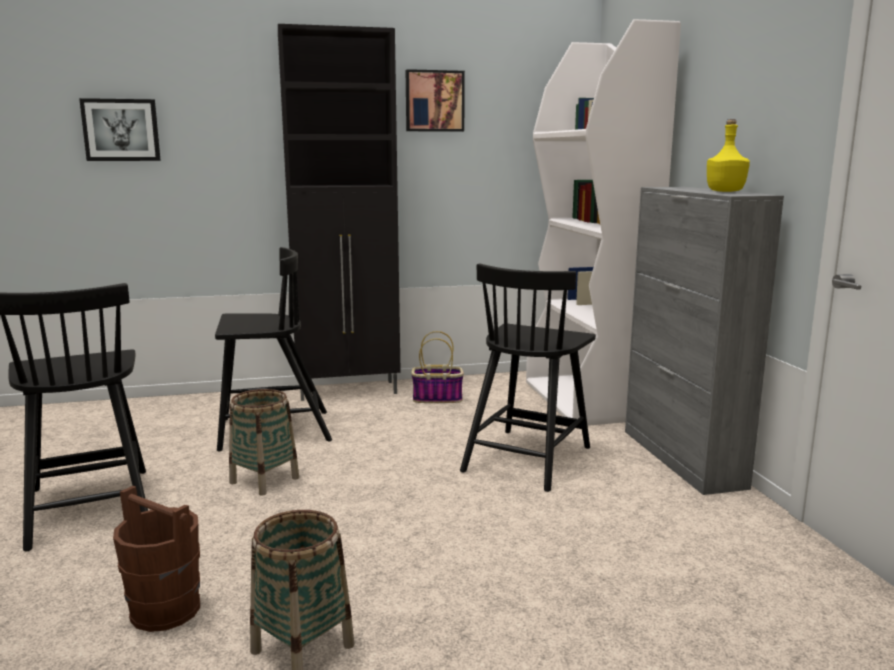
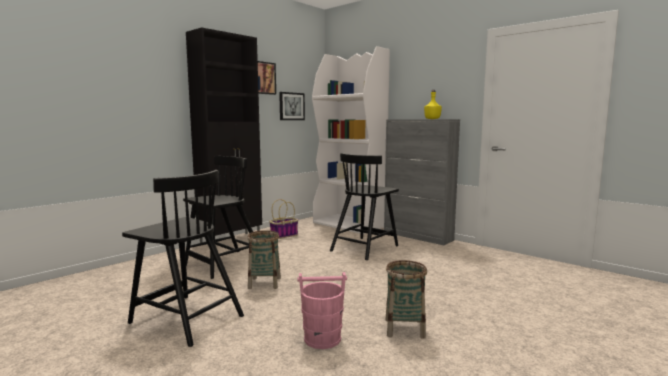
camera: 35 degrees left, 5 degrees down
picture [79,98,161,161] -> picture moved to [279,92,305,120]
brown bucket [113,486,200,632] -> pink bucket [297,272,347,349]
black chair [460,264,596,492] -> black chair turned 45 degrees clockwise [330,153,399,260]

